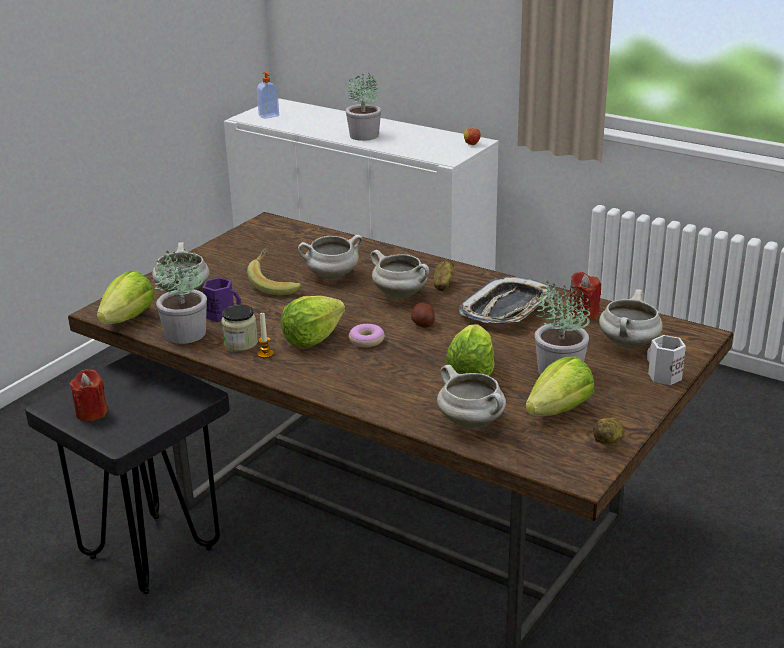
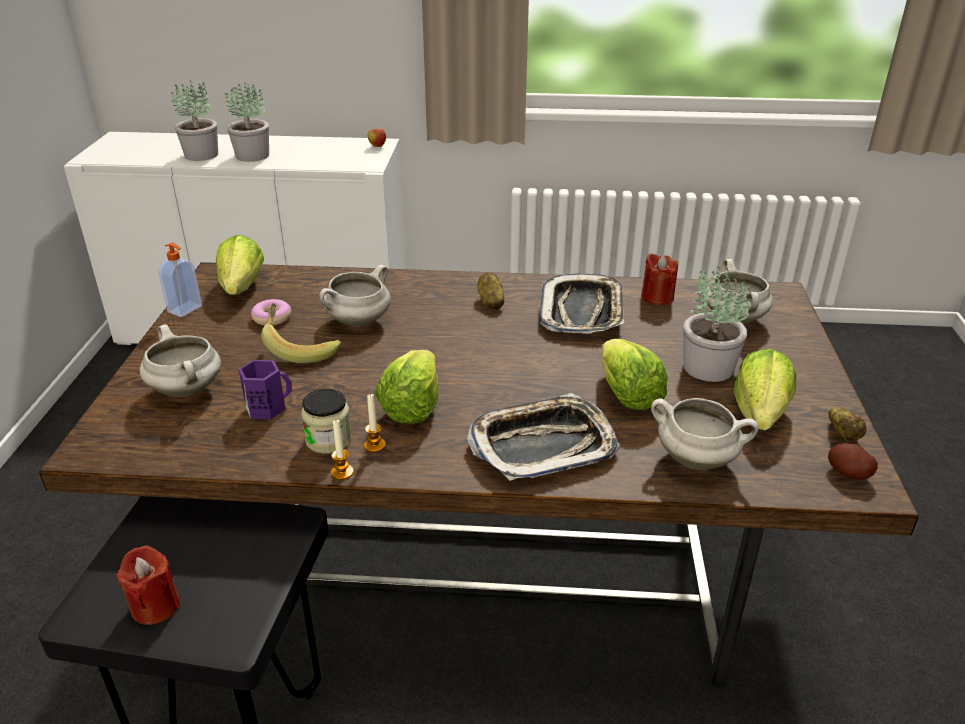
camera: 30 degrees left, 5 degrees up
lettuce [97,270,155,324] -> lettuce moved to [216,235,264,295]
potted plant [155,249,207,344] -> potted plant moved to [172,80,218,161]
soap dispenser [257,72,279,119] -> soap dispenser moved to [158,243,202,317]
donut [349,324,385,347] -> donut moved to [251,299,291,326]
white cooking pot [370,250,429,299] -> none
potato [411,302,435,328] -> potato moved to [828,443,878,480]
white mug [647,335,686,385] -> none
none -> candle [331,420,354,480]
none -> tray [467,393,620,481]

